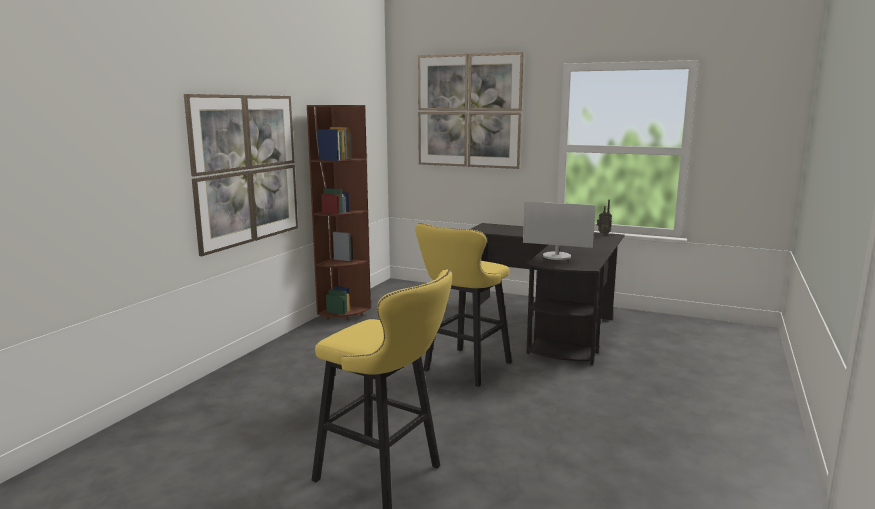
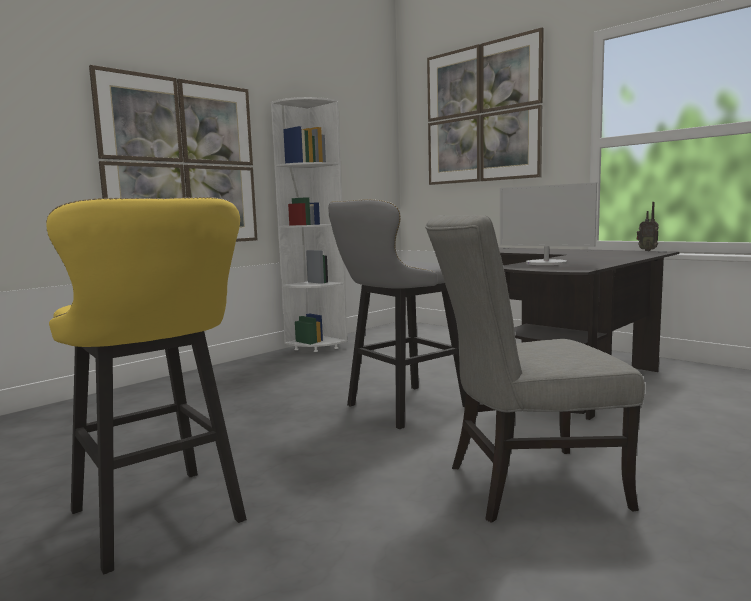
camera: 20 degrees right, 5 degrees down
brown bookcase [307,105,371,320] -> white bookcase [271,97,348,352]
yellow stool [415,223,512,387] -> grey stool [328,199,466,429]
none -> grey chair [425,215,645,523]

